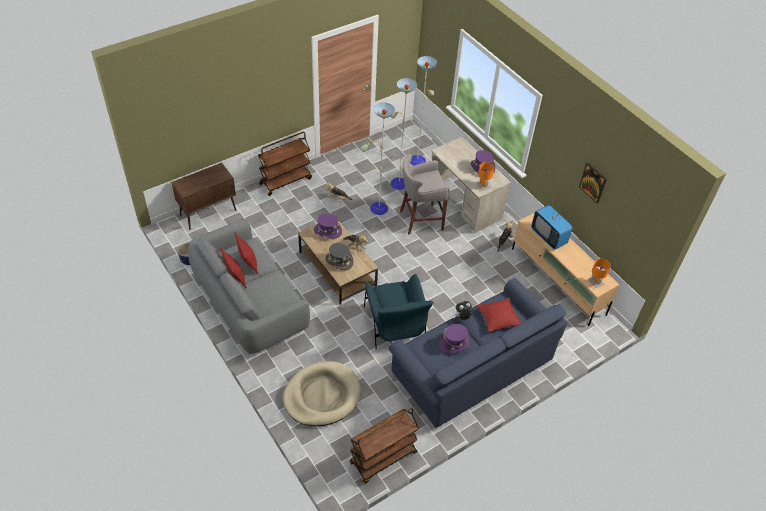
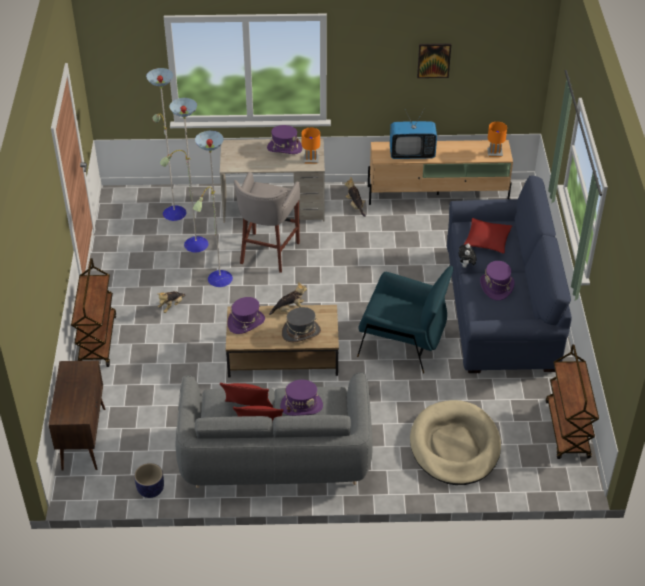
camera: 55 degrees left, 5 degrees down
none -> purple hat [280,380,323,416]

